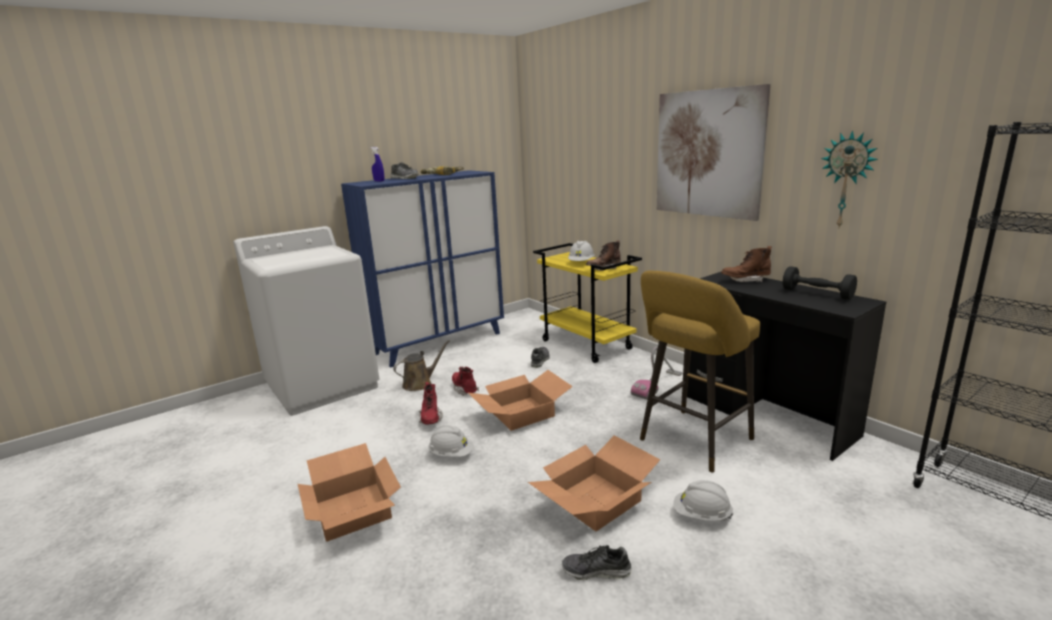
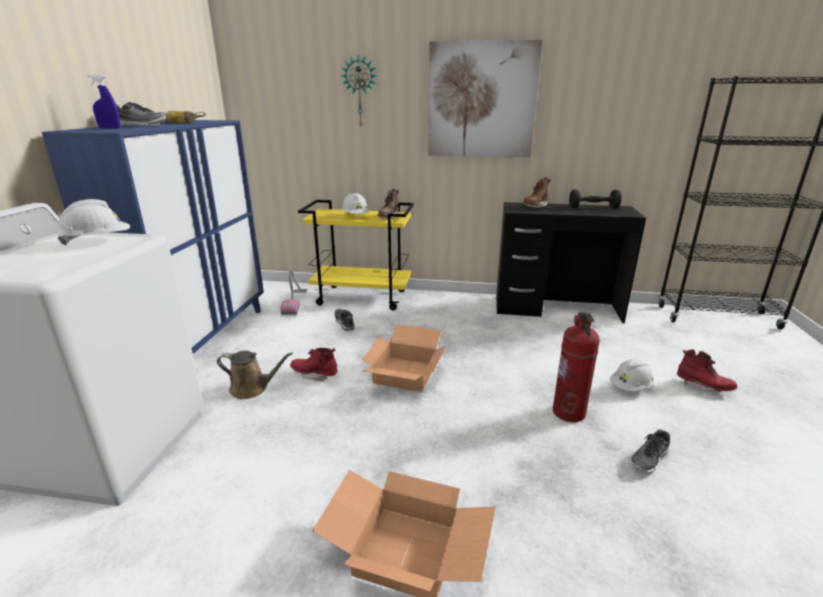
camera: 45 degrees left, 5 degrees up
brown watering can [393,340,450,391] -> brown watering can turned 90 degrees clockwise [217,351,293,399]
red boot [419,382,443,425] -> red boot moved to [677,350,738,392]
white hard hat [428,425,474,457] -> white hard hat moved to [57,199,130,245]
cardboard box [528,435,661,531] -> fire extinguisher [553,312,600,422]
vacuum cleaner [631,347,682,400] -> vacuum cleaner moved to [280,270,307,315]
yellow stool [640,271,760,472] -> none
wall clock [821,130,878,227] -> wall clock moved to [341,55,377,126]

